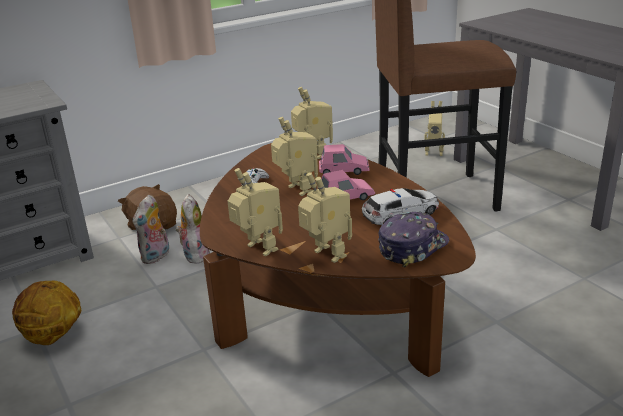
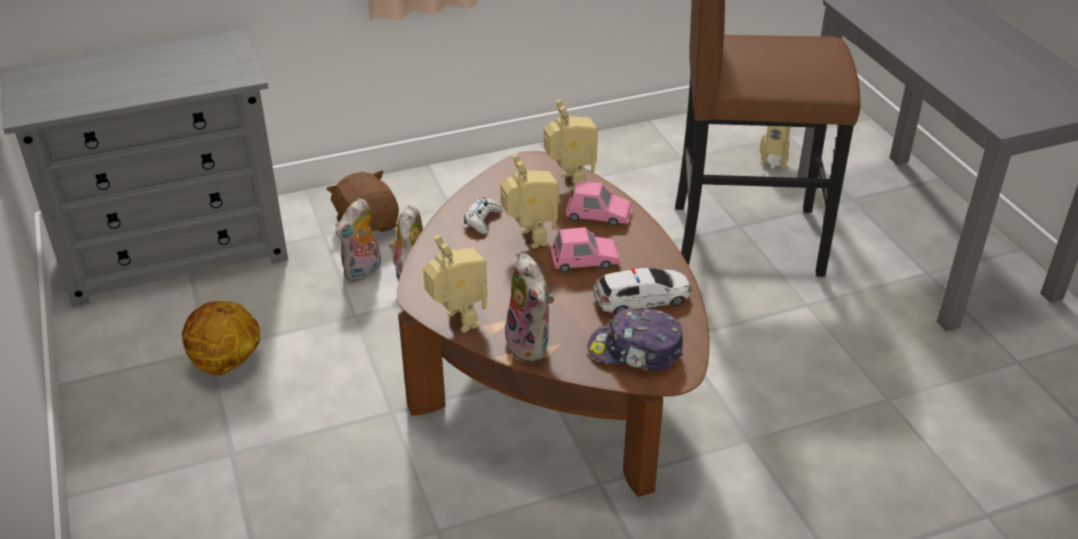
camera: 10 degrees right, 10 degrees up
toy robot [298,172,352,263] -> plush toy [505,253,554,362]
cap [378,212,449,267] -> cap turned 135 degrees counterclockwise [588,307,683,371]

